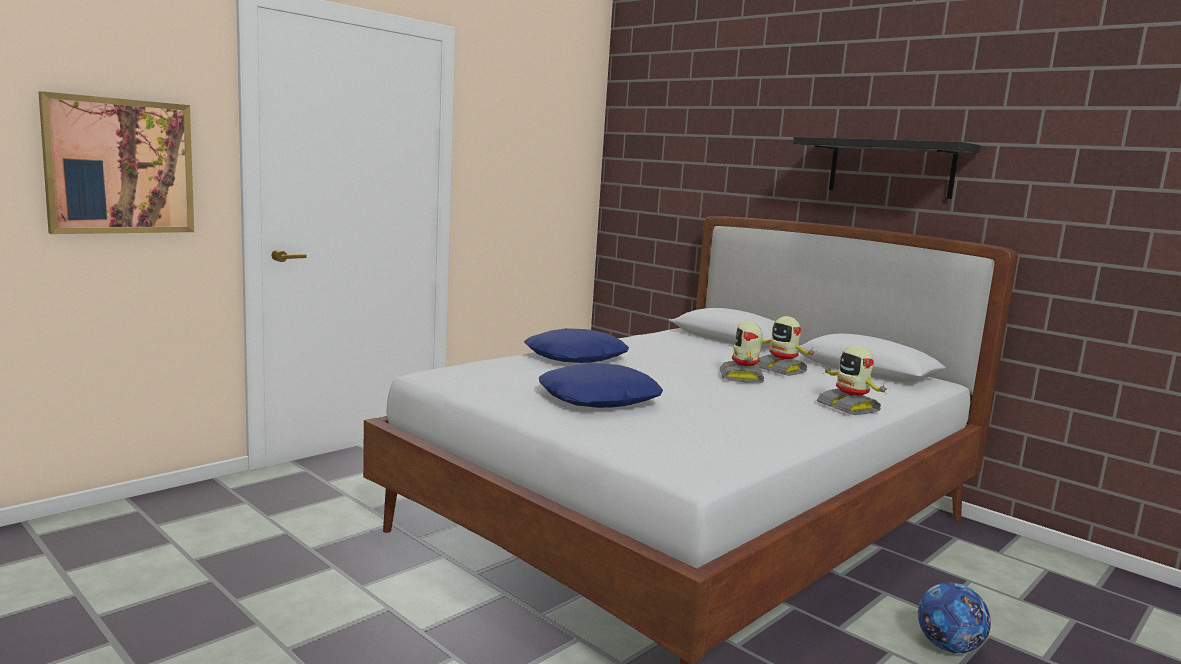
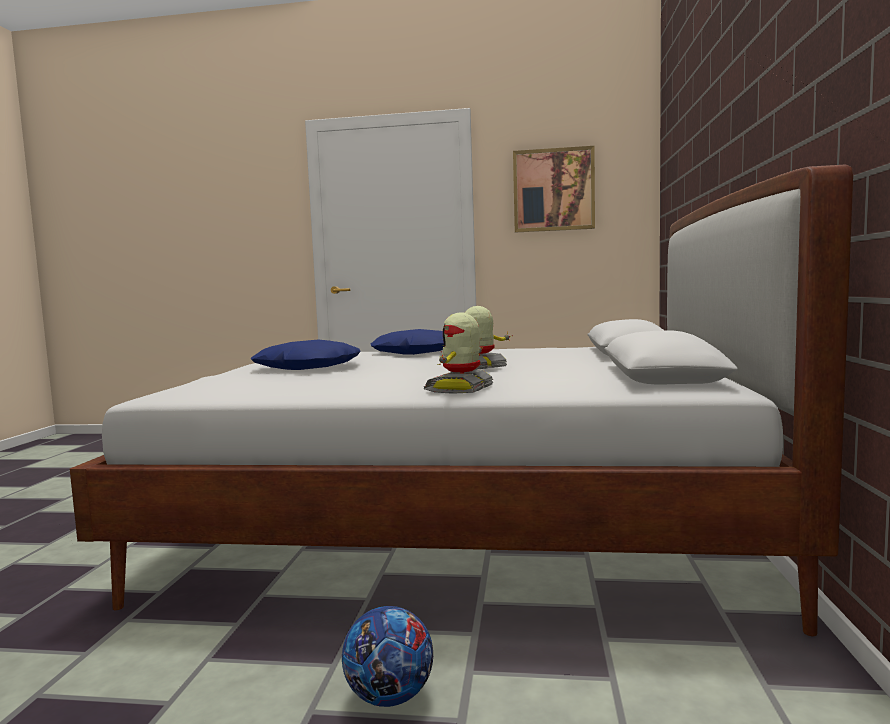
camera: 55 degrees right, 5 degrees down
picture [39,91,194,234] -> picture moved to [513,146,595,233]
toy robot [756,316,816,376] -> none
black shelf [793,137,981,199] -> none

